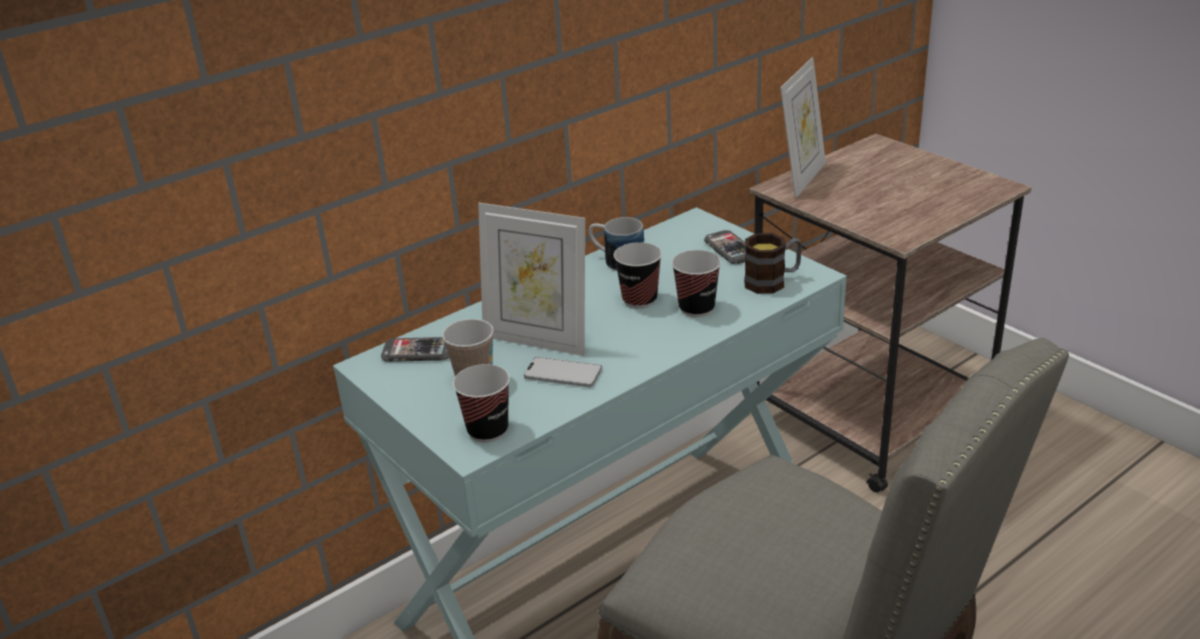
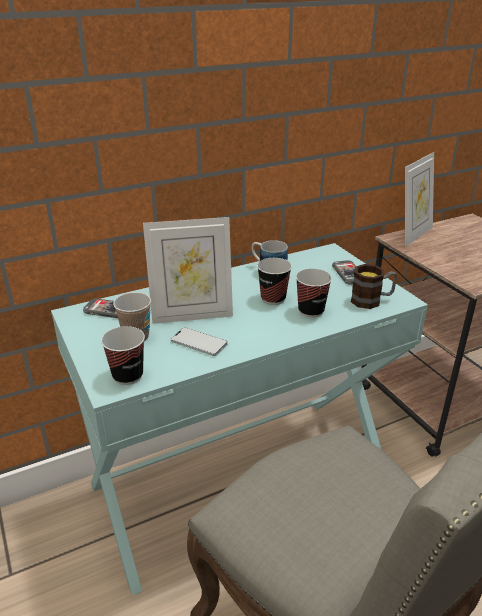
camera: 10 degrees right, 0 degrees up
picture frame [478,203,585,356] -> picture frame turned 45 degrees counterclockwise [143,217,233,324]

